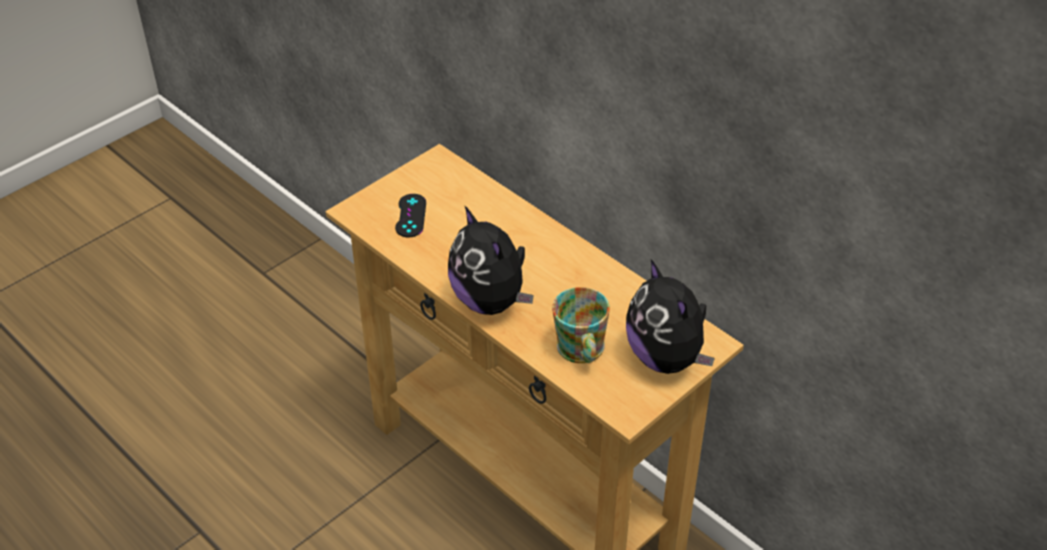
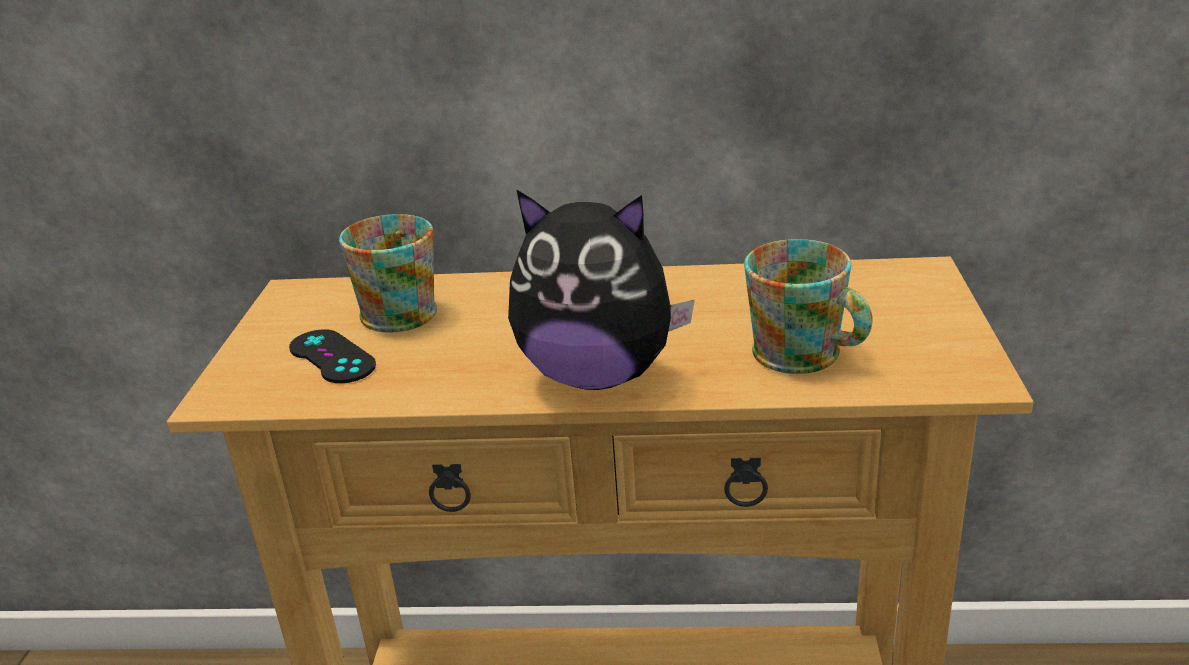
camera: 40 degrees left, 15 degrees down
plush toy [626,259,715,374] -> none
none -> mug [339,214,437,332]

